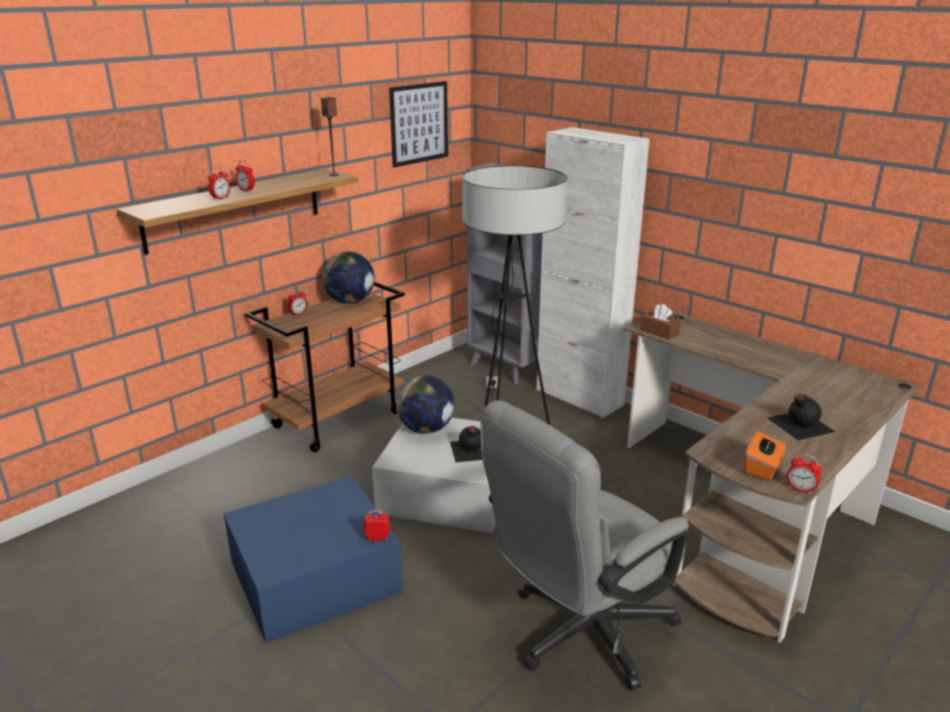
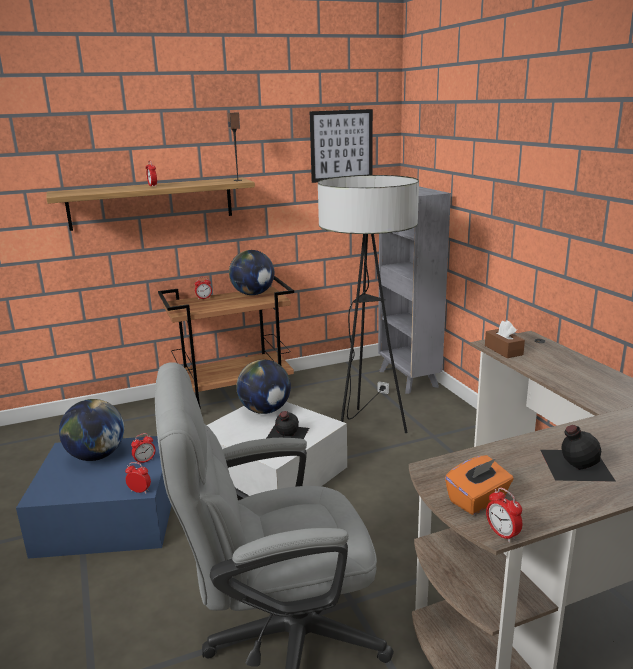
camera: 25 degrees right, 5 degrees down
alarm clock [208,167,230,201] -> alarm clock moved to [131,433,155,465]
white cabinet [537,127,650,418] -> none
none -> globe [59,399,124,461]

